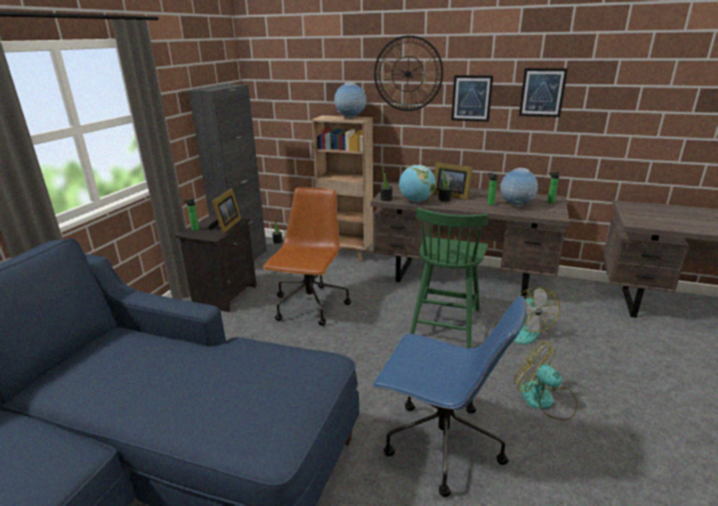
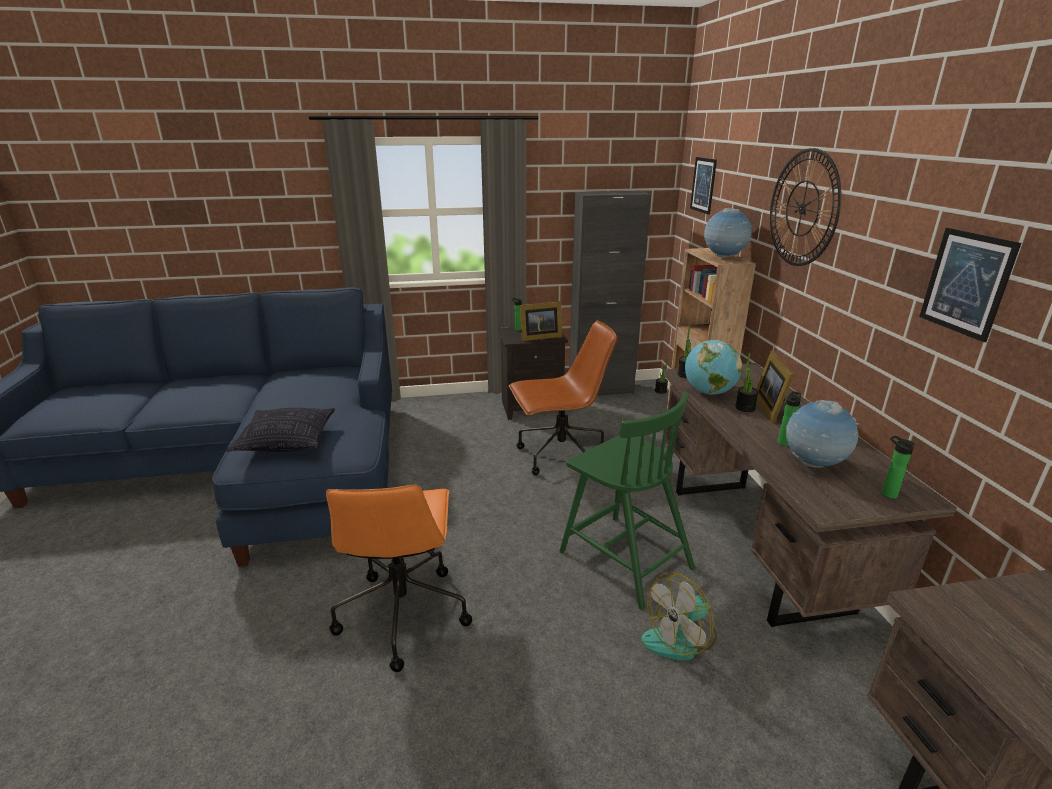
camera: 60 degrees right, 0 degrees up
blue office chair [372,295,527,497] -> orange office chair [326,485,472,672]
green chair [410,207,489,348] -> green chair turned 120 degrees counterclockwise [559,392,695,610]
picture [451,75,493,122] -> picture moved to [690,157,717,215]
fan [514,341,578,420] -> none
none -> pillow [226,408,335,452]

